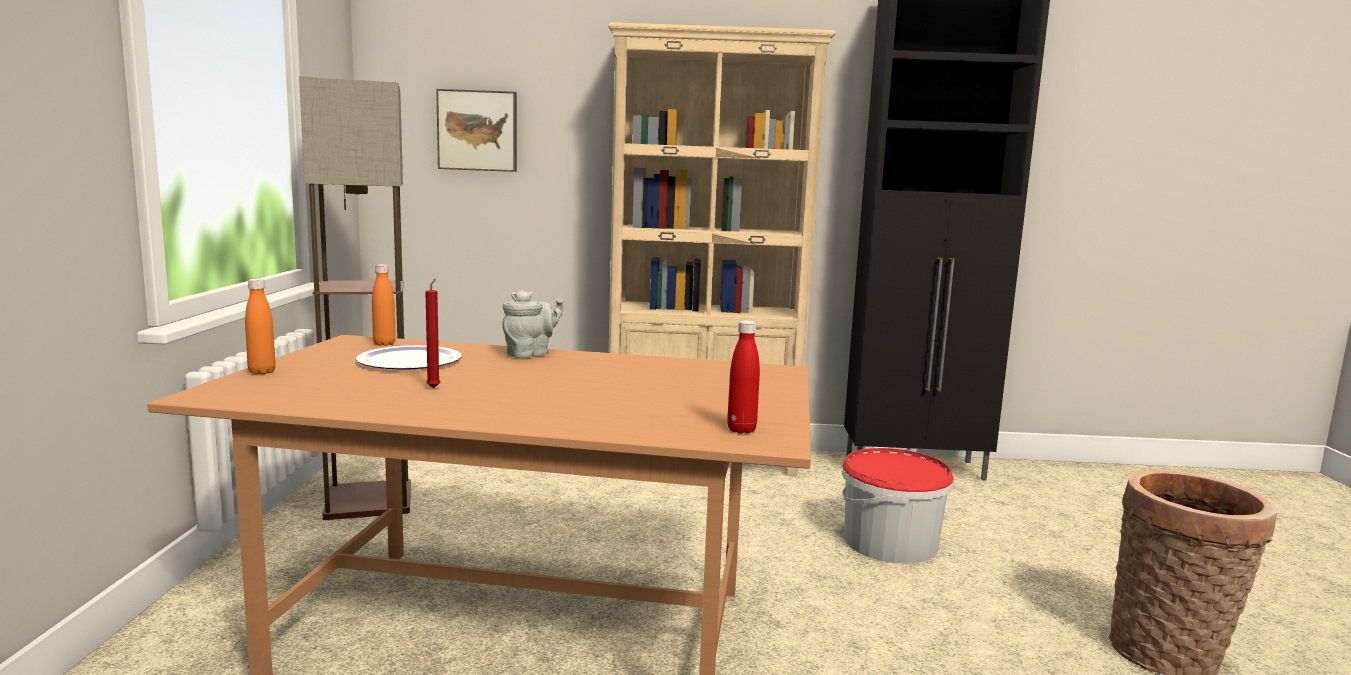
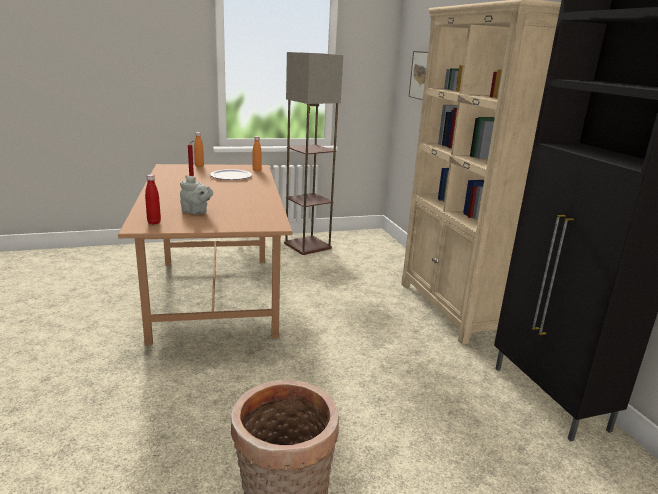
camera: 70 degrees right, 10 degrees up
grey teapot [502,290,563,358] -> grey teapot moved to [180,175,213,214]
bucket [842,448,954,564] -> none

